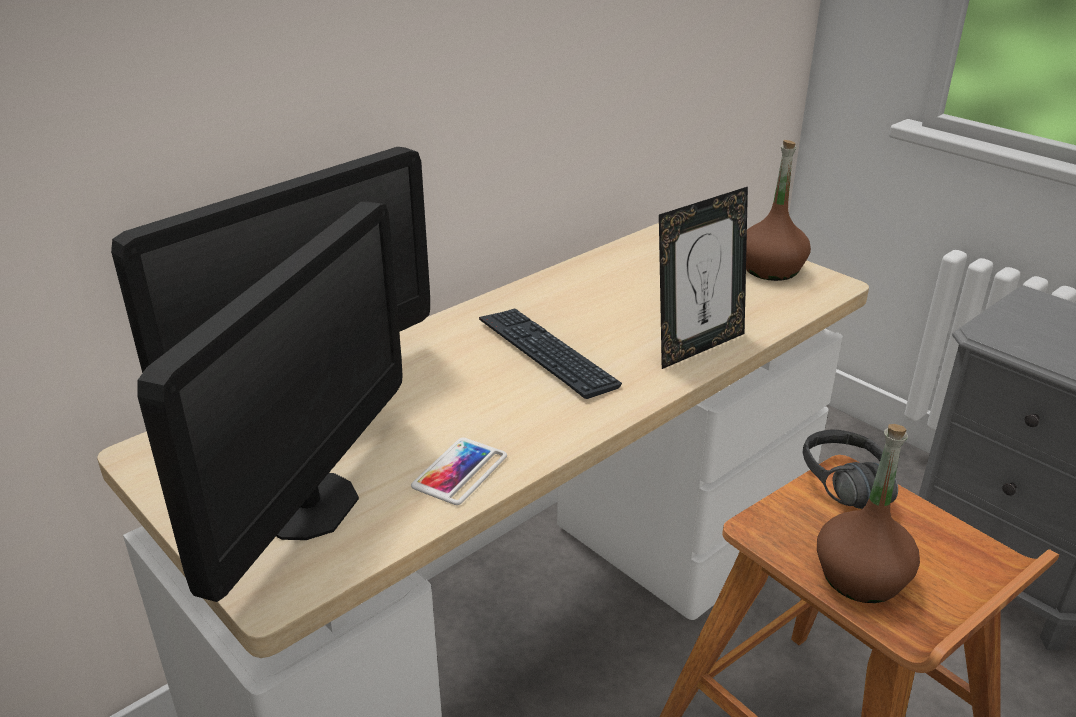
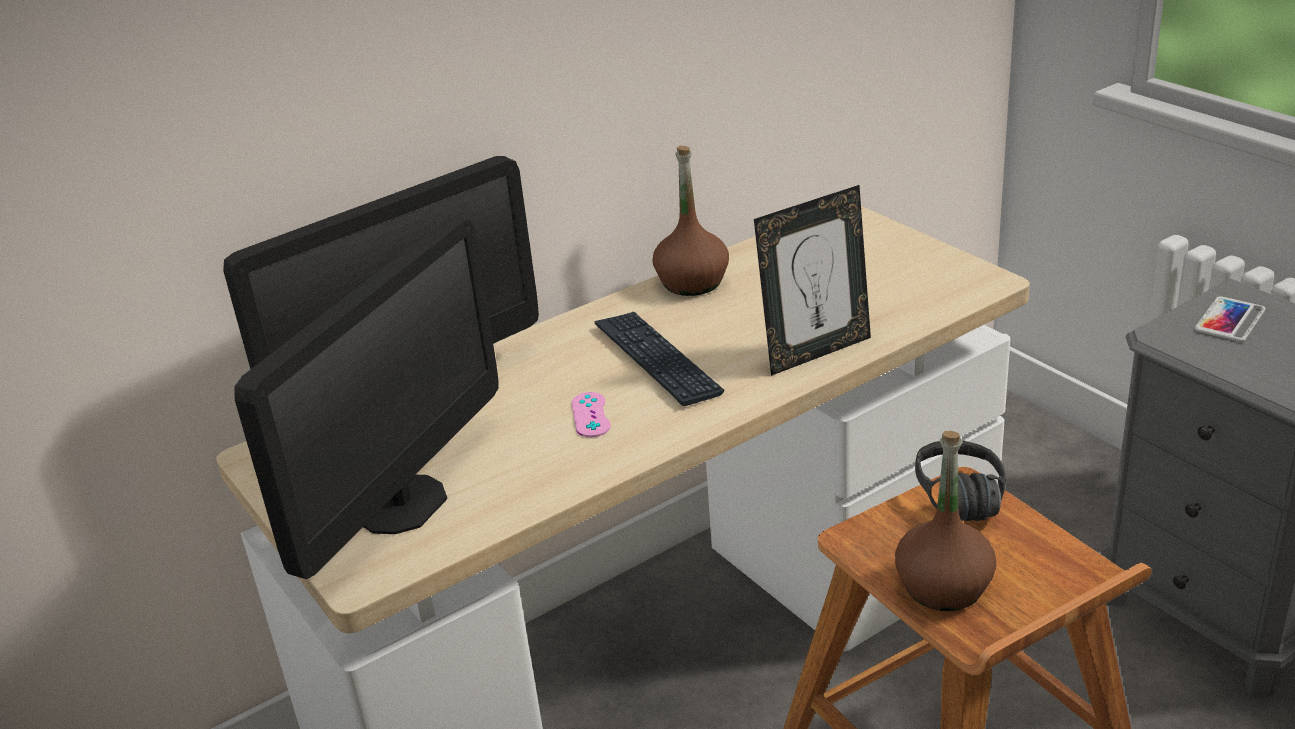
camera: 10 degrees right, 0 degrees up
phone [411,437,507,505] -> phone moved to [1194,296,1266,342]
brown bottle [746,140,811,281] -> brown bottle moved to [653,146,729,296]
none -> pink game controller [571,392,611,437]

